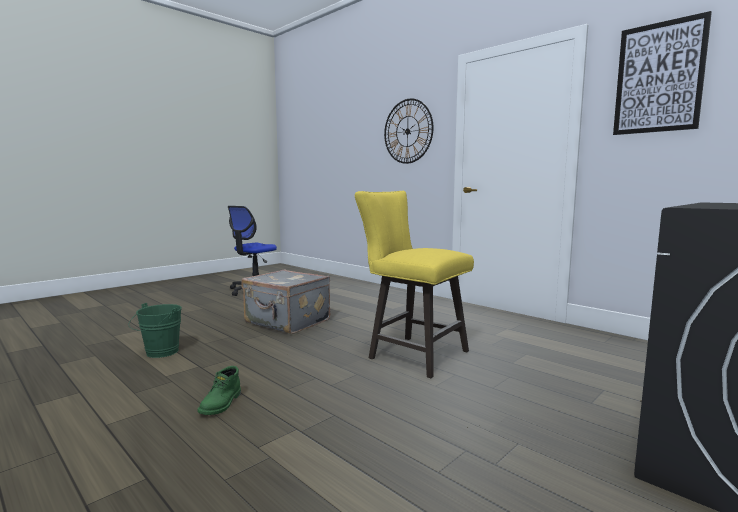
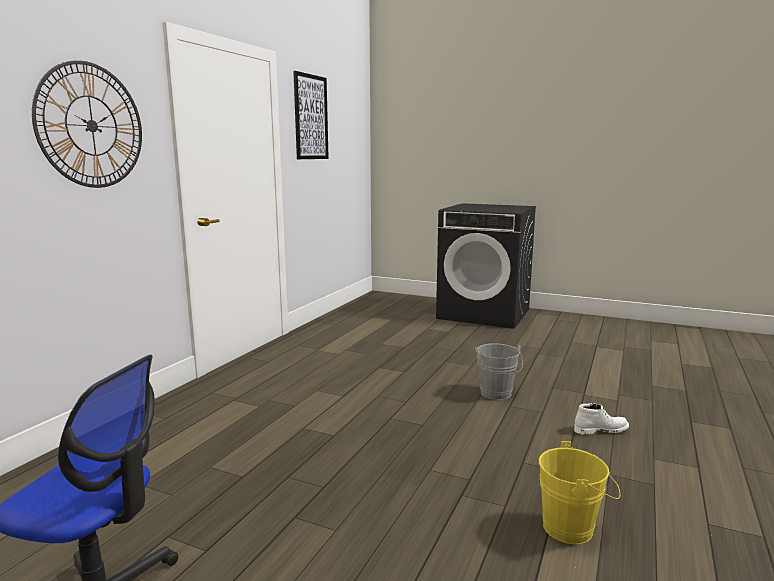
camera: 110 degrees left, 5 degrees up
green bucket [129,303,182,358] -> yellow bucket [539,441,620,544]
green boot [197,366,241,415] -> white boot [574,403,629,435]
grey suitcase [241,269,330,334] -> none
yellow stool [355,191,474,378] -> none
none -> grey bucket [475,343,523,400]

